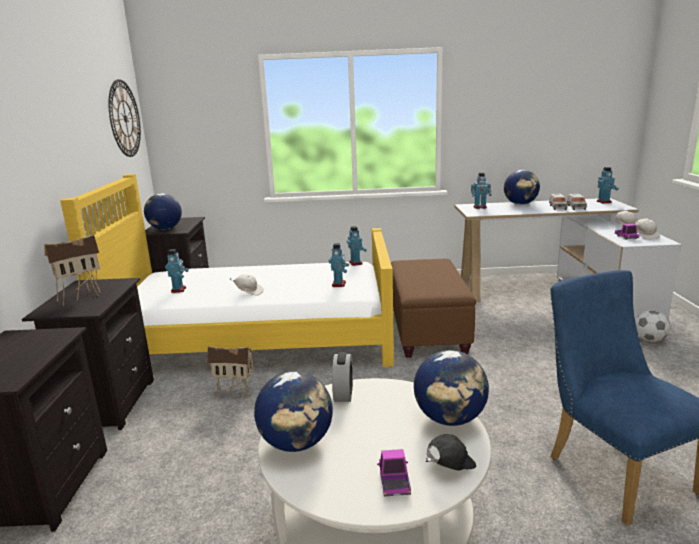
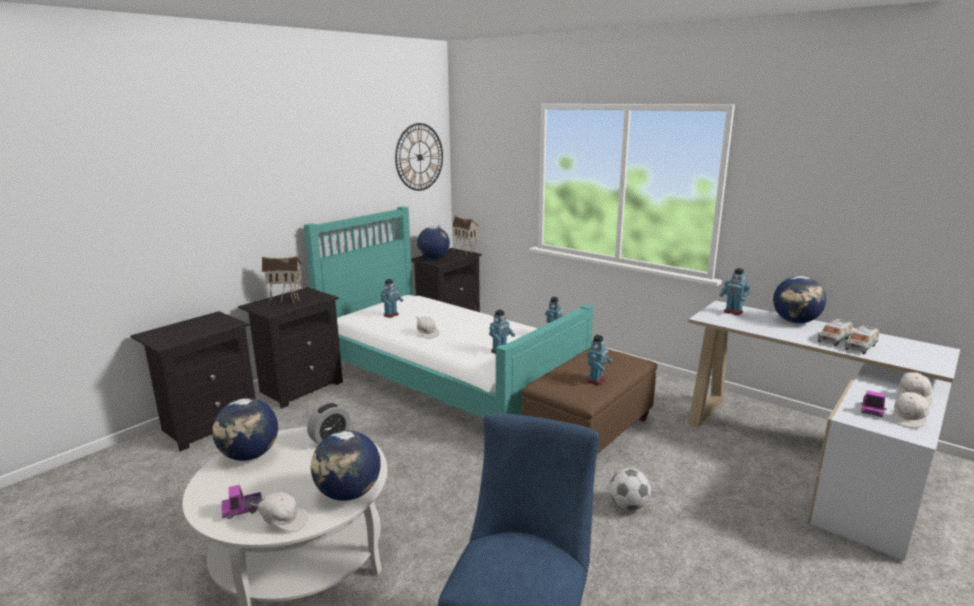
camera: 40 degrees right, 0 degrees up
yellow bed [60,174,394,367] -> turquoise bed [304,206,593,419]
toy house [207,346,254,400] -> toy house moved to [452,216,480,255]
toy truck [377,449,411,496] -> toy truck turned 150 degrees counterclockwise [222,485,262,519]
black cap [426,434,476,471] -> white cap [249,492,308,532]
toy robot [597,167,619,203] -> toy robot moved to [587,335,612,385]
football [635,310,670,342] -> football moved to [610,468,651,510]

